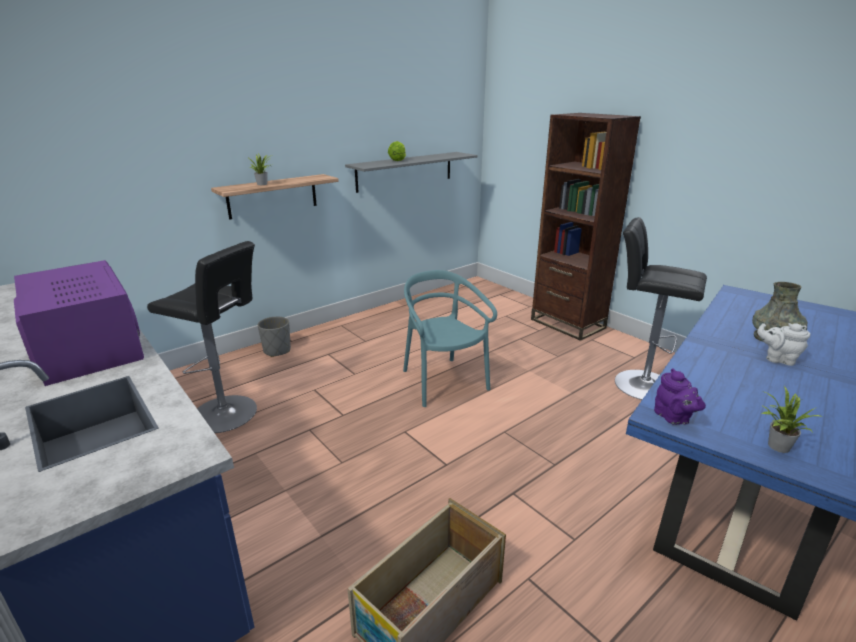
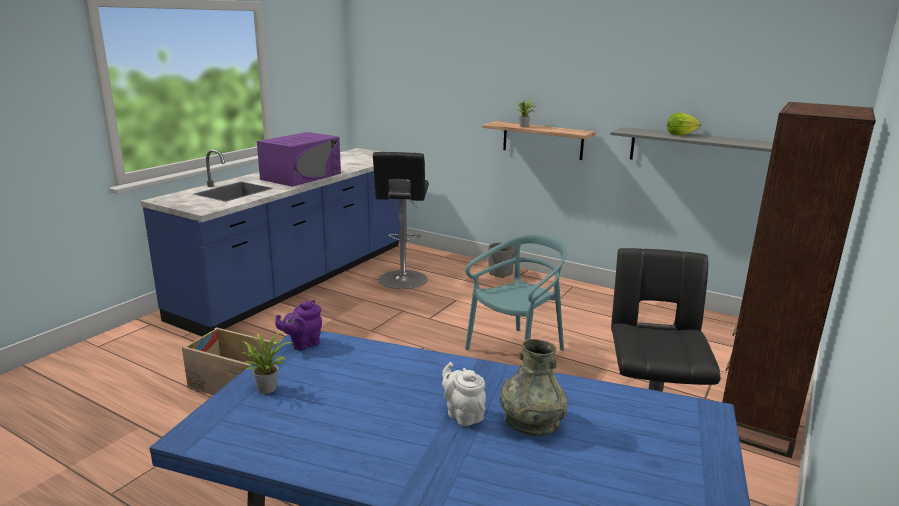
camera: 70 degrees right, 5 degrees down
white teapot [757,323,810,366] -> white teapot turned 45 degrees counterclockwise [442,362,486,426]

